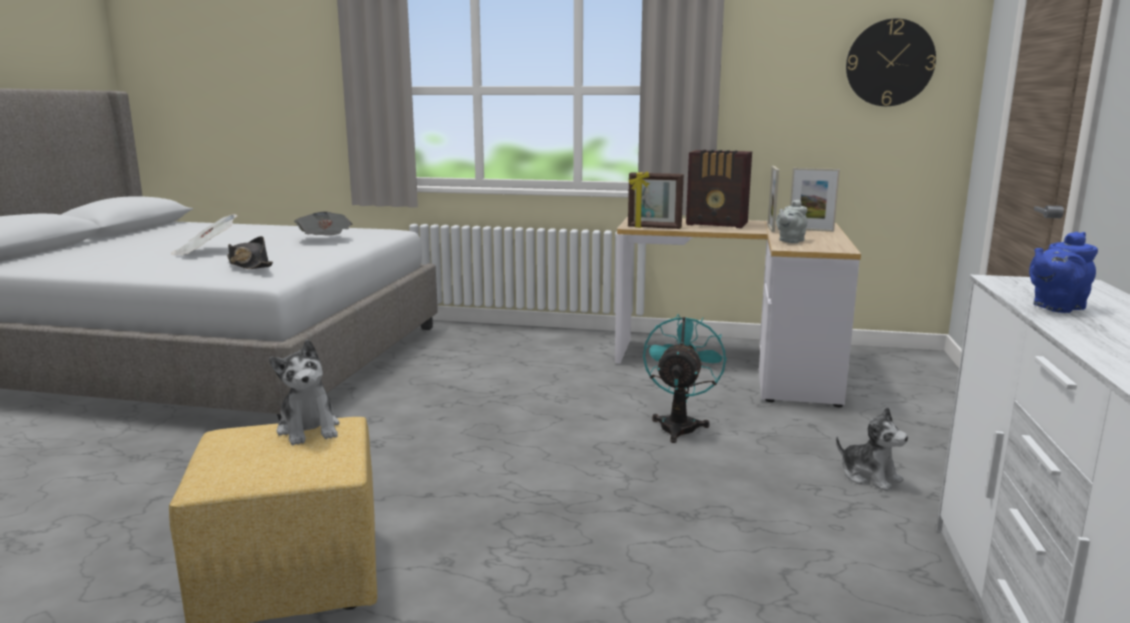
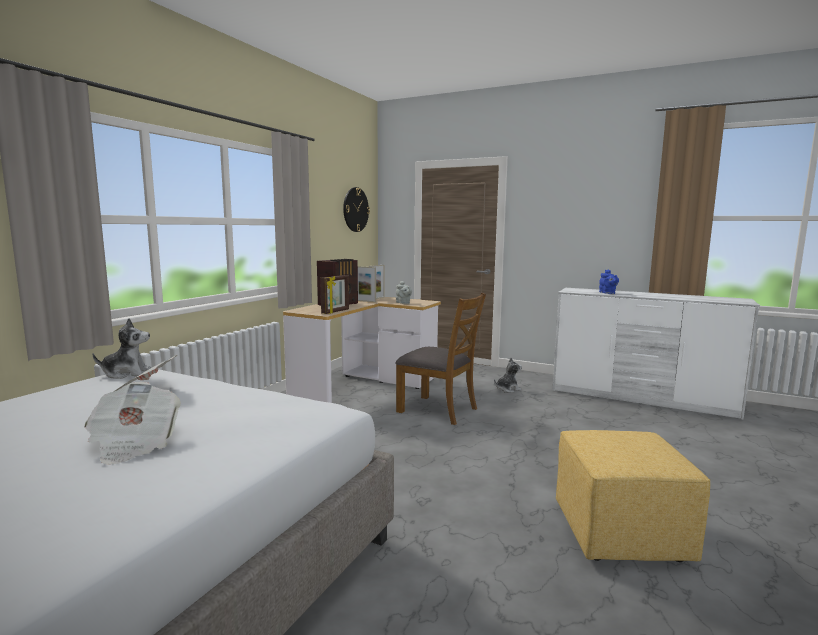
camera: 75 degrees left, 5 degrees down
black hat [227,236,273,269] -> none
plush toy [269,339,340,446] -> plush toy moved to [93,318,151,379]
turquoise fan [643,314,727,443] -> brown chair [395,293,486,425]

